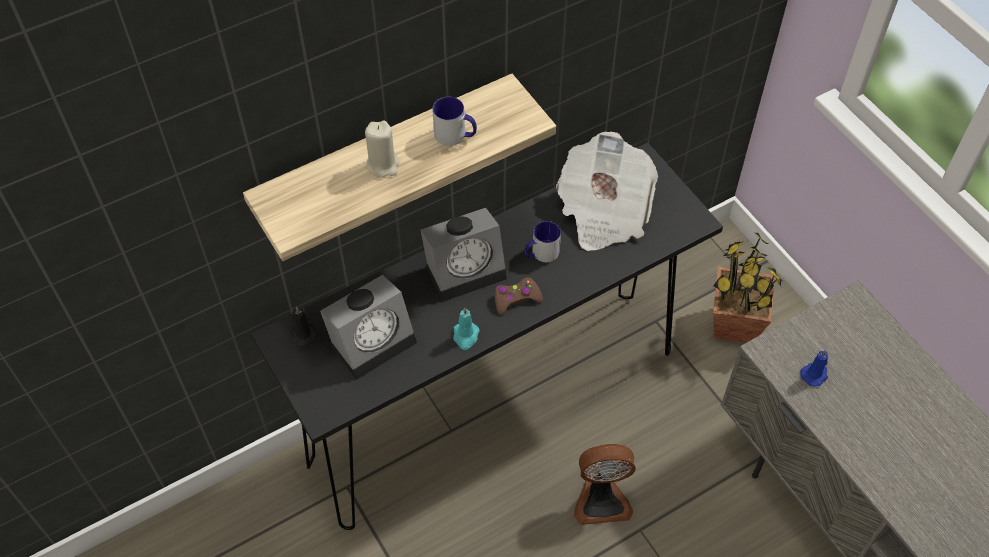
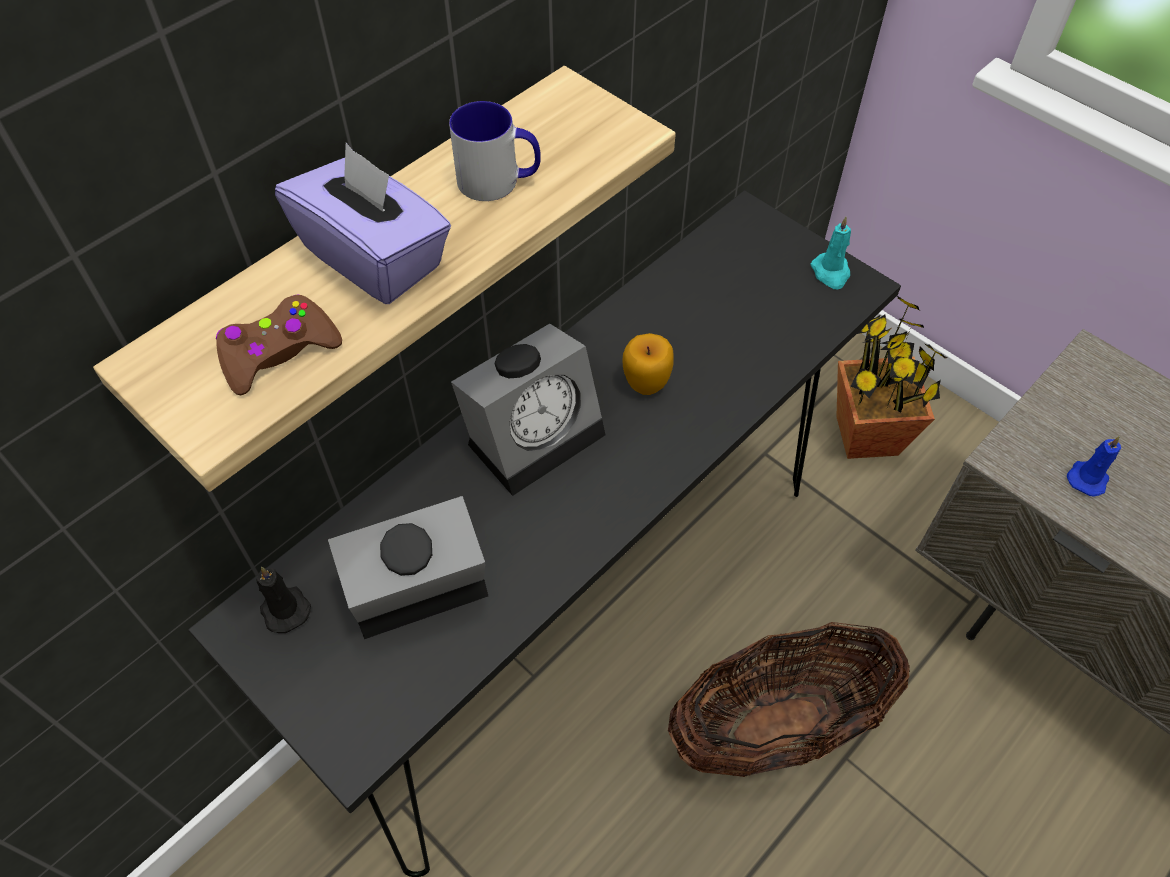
camera: 15 degrees left, 0 degrees up
alarm clock [320,275,417,380] -> alarm clock turned 150 degrees counterclockwise [328,496,488,639]
beige candle [365,121,400,178] -> purple tissue box [275,143,451,304]
turquoise candle [453,307,480,350] -> turquoise candle moved to [811,216,851,289]
brown game controller [495,277,543,314] -> brown game controller moved to [216,295,342,395]
mug [525,221,561,262] -> apple [623,333,674,395]
newspaper [556,132,658,251] -> none
fan [574,444,636,525] -> basket [668,622,910,777]

